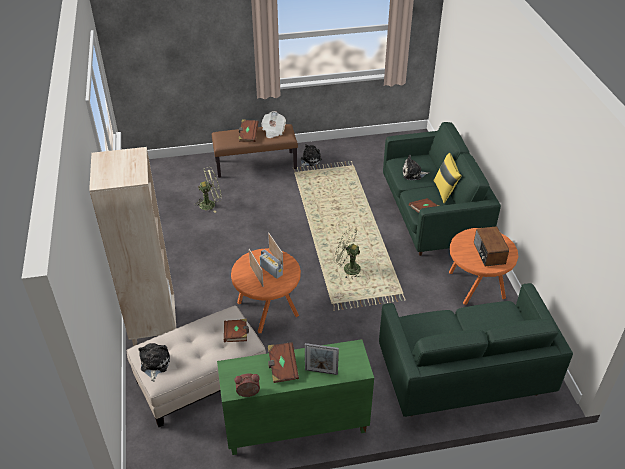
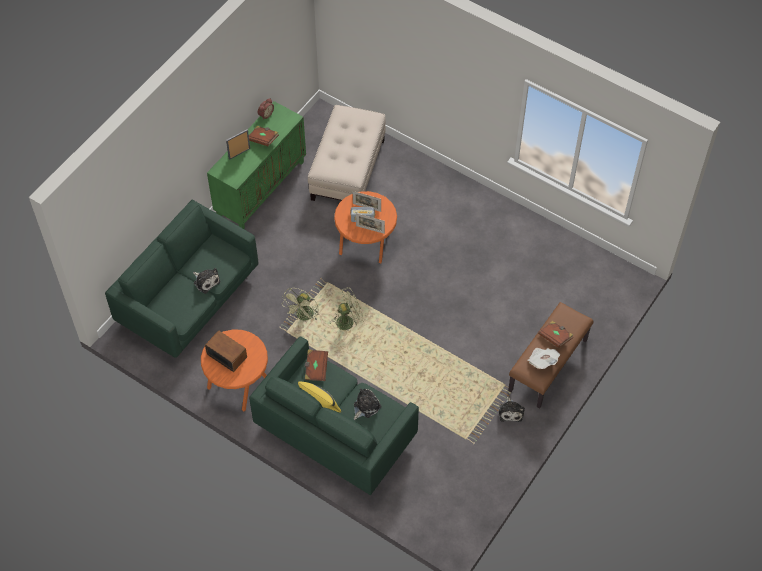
camera: 135 degrees right, 15 degrees up
beige bookcase [89,147,176,346] -> none
plush toy [138,343,170,382] -> plush toy moved to [193,268,220,294]
green fan [194,167,222,213] -> green fan moved to [282,288,320,322]
brown book [224,319,249,342] -> none

